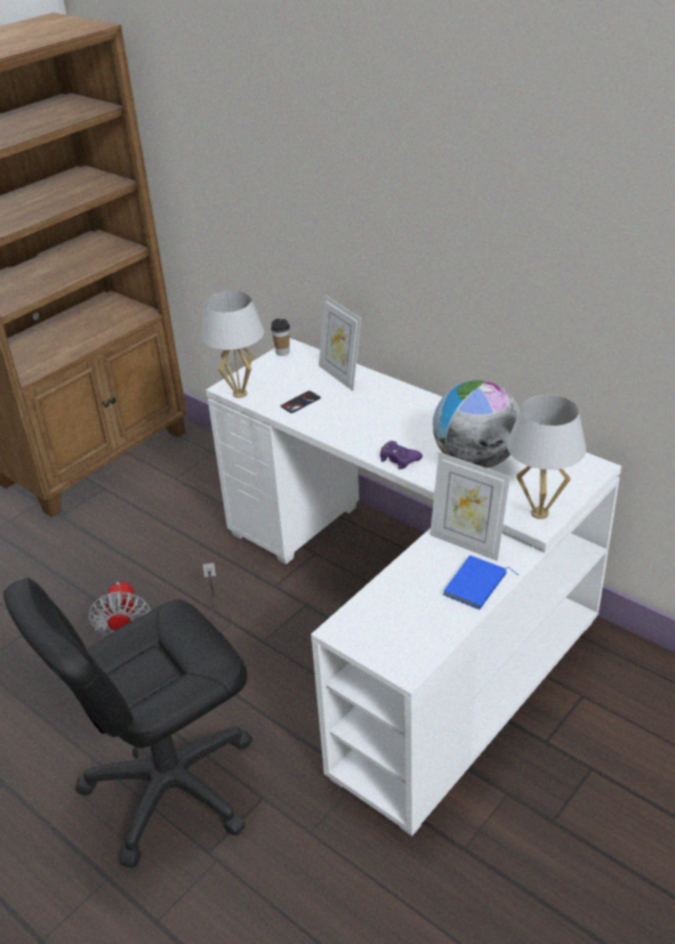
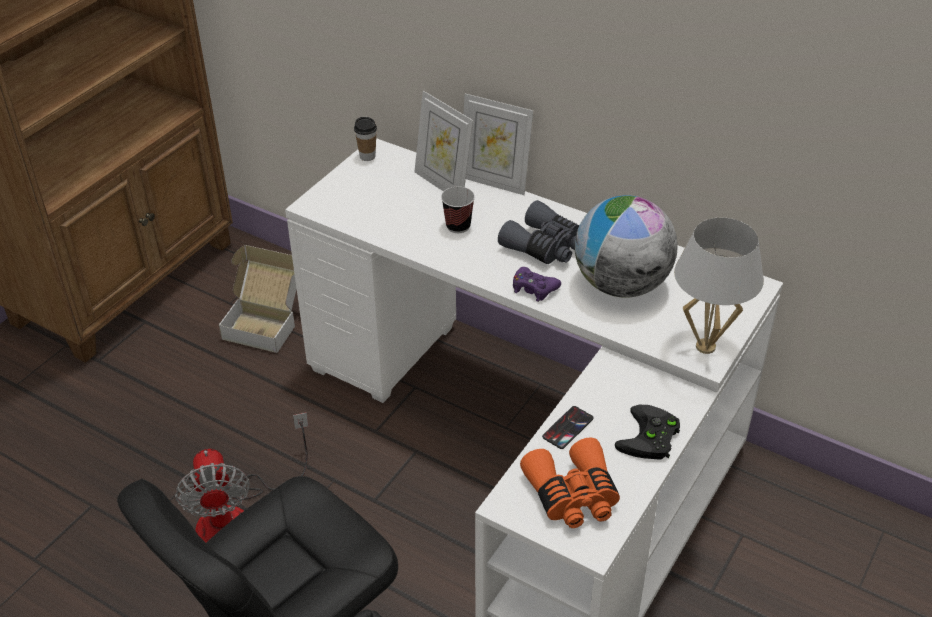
camera: 10 degrees left, 5 degrees up
white table lamp [200,291,264,398] -> none
phone [281,391,321,413] -> phone moved to [542,406,593,449]
picture frame [430,452,510,561] -> picture frame moved to [463,93,533,195]
blue book [443,555,518,610] -> black game controller [615,405,680,460]
none -> cardboard box [219,245,296,353]
none -> cup [441,187,475,233]
none -> grey binoculars [498,200,579,264]
none -> orange binoculars [520,437,620,528]

